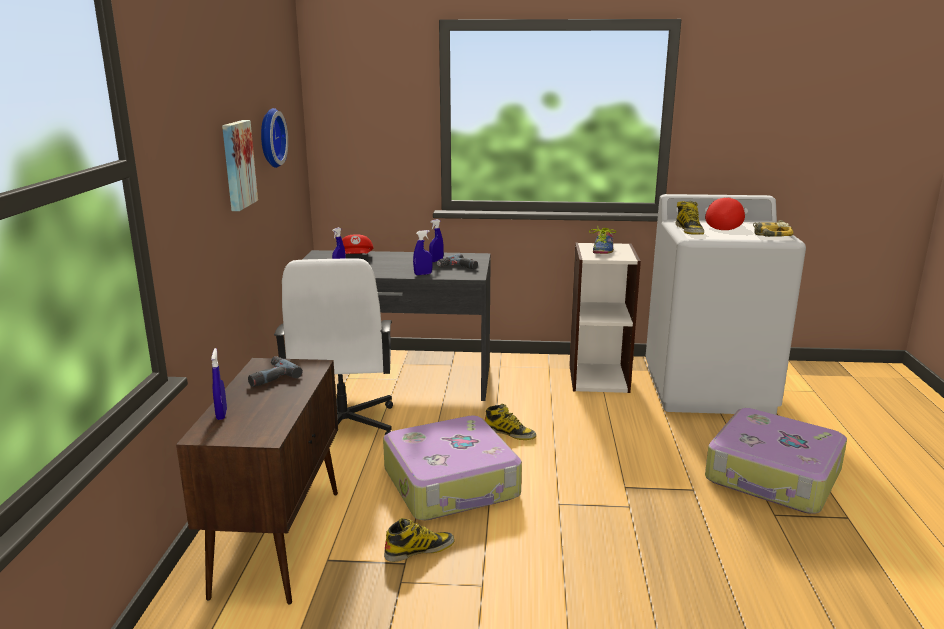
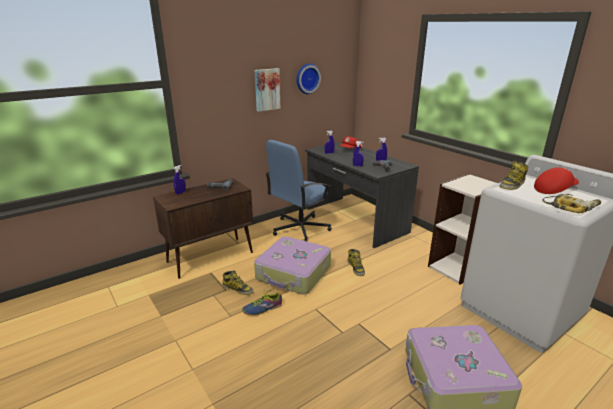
camera: 50 degrees right, 5 degrees up
white office chair [274,258,393,435] -> blue office chair [265,140,332,242]
shoe [589,225,616,254] -> shoe moved to [242,289,282,315]

